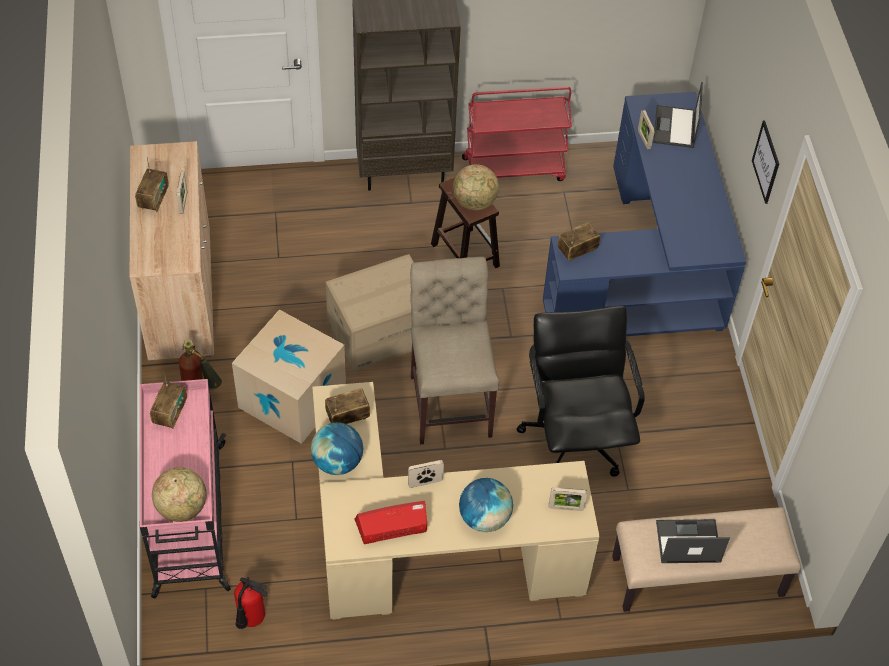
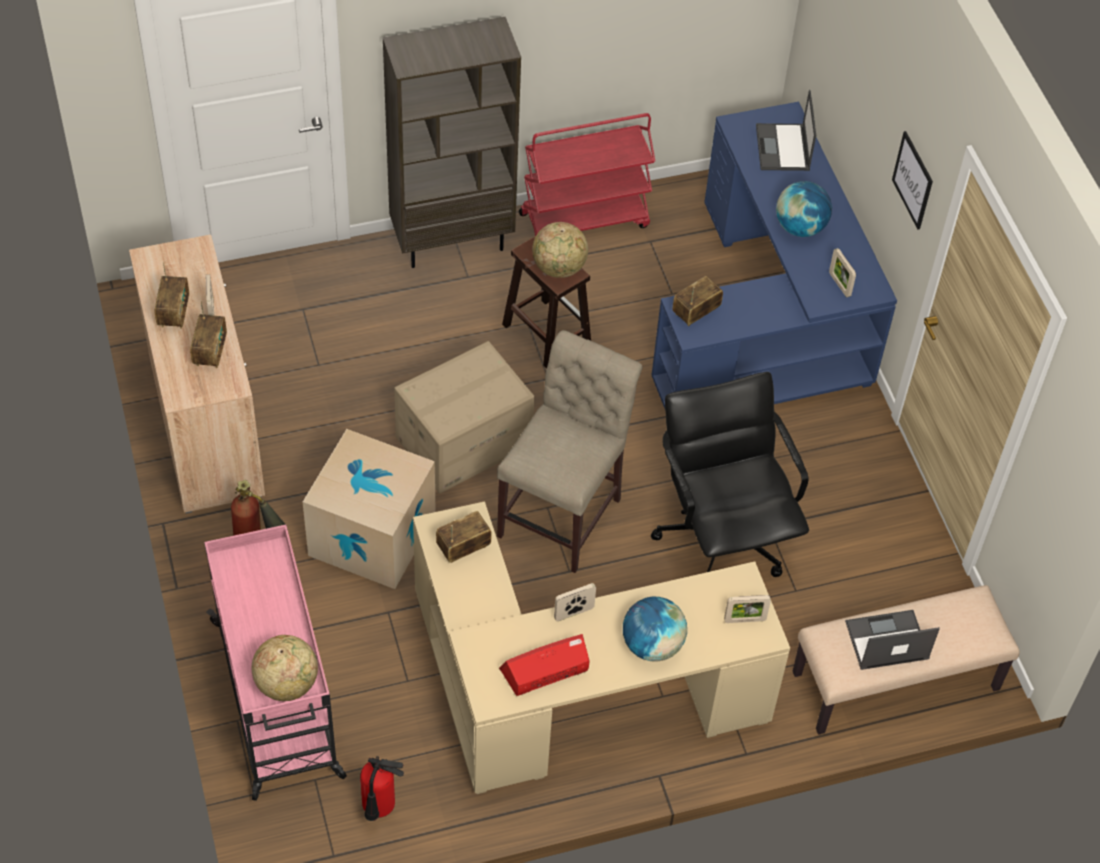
camera: 10 degrees left, 0 degrees up
radio [150,372,187,429] -> radio moved to [190,300,227,368]
globe [311,422,363,475] -> globe moved to [776,181,832,237]
beige chair [410,257,499,444] -> beige chair turned 45 degrees clockwise [497,330,643,573]
picture frame [638,110,655,150] -> picture frame moved to [829,248,856,297]

